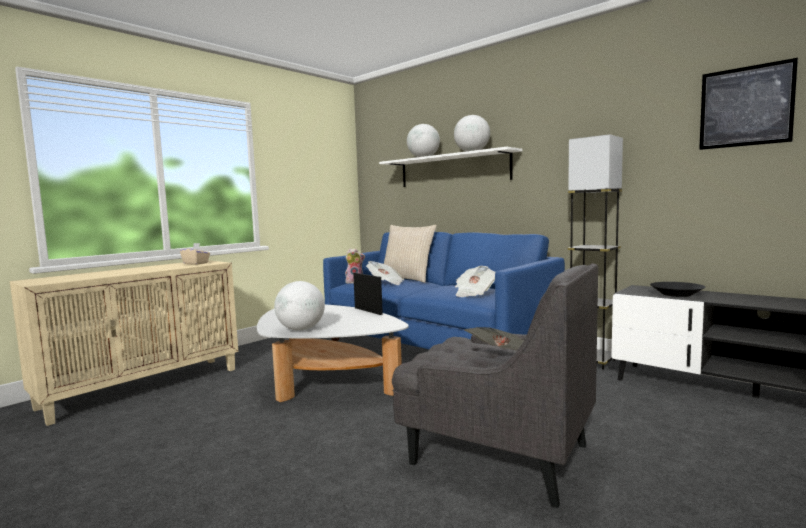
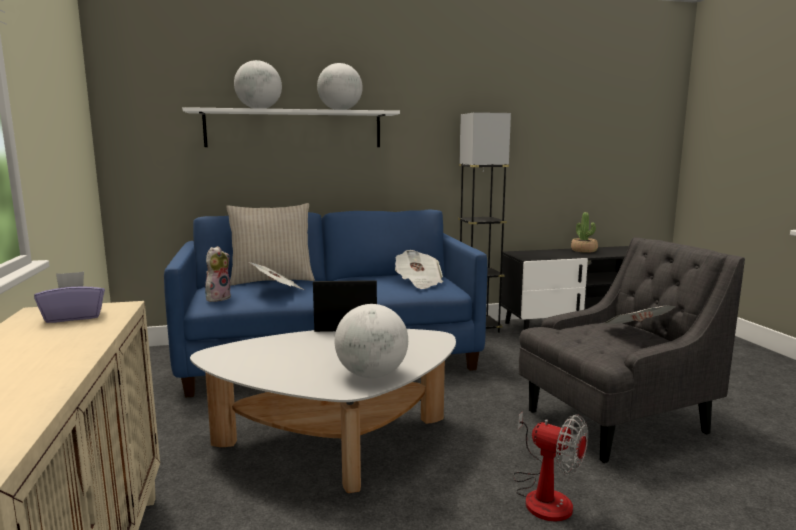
camera: 55 degrees left, 5 degrees up
beige tissue box [180,243,210,265] -> purple tissue box [34,271,105,323]
black bowl [650,282,705,297] -> none
picture [699,58,798,150] -> none
none -> fan [513,412,588,522]
none -> potted plant [571,212,598,253]

